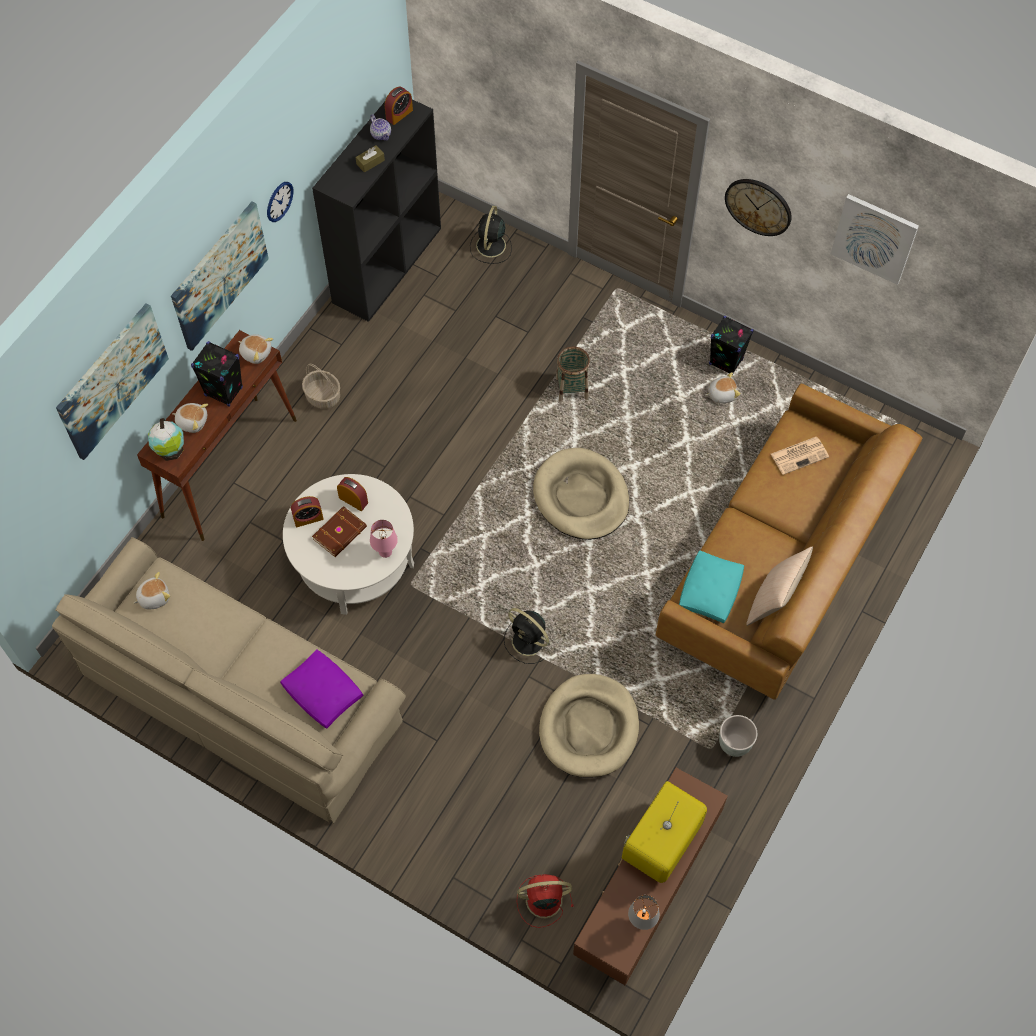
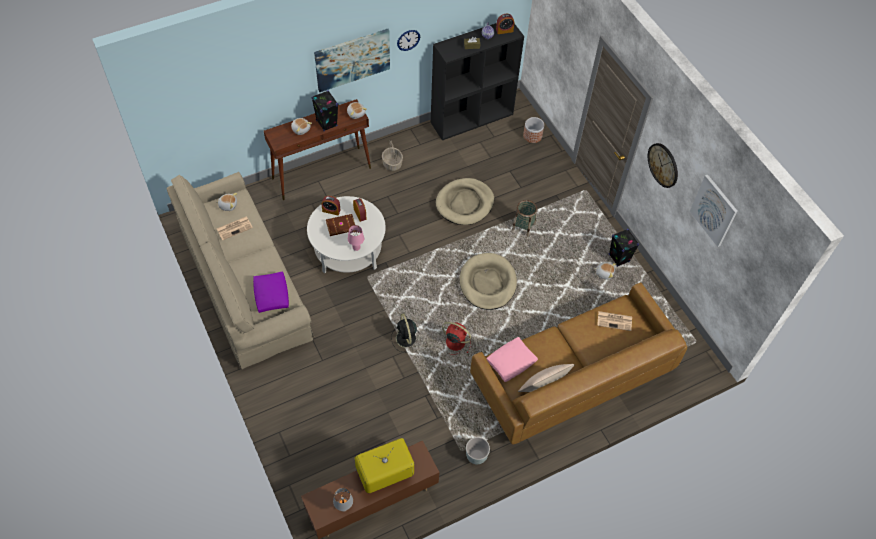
camera: 30 degrees right, 5 degrees down
picture [56,304,169,460] -> none
globe [148,418,184,461] -> none
black fan [470,206,512,264] -> planter [523,117,544,143]
red fan [517,874,574,928] -> red fan moved to [442,322,471,355]
beige dog bed [539,674,639,778] -> beige dog bed moved to [436,178,494,225]
turquoise pillow [679,551,744,623] -> pink pillow [486,337,538,382]
none -> newspaper [217,217,253,240]

